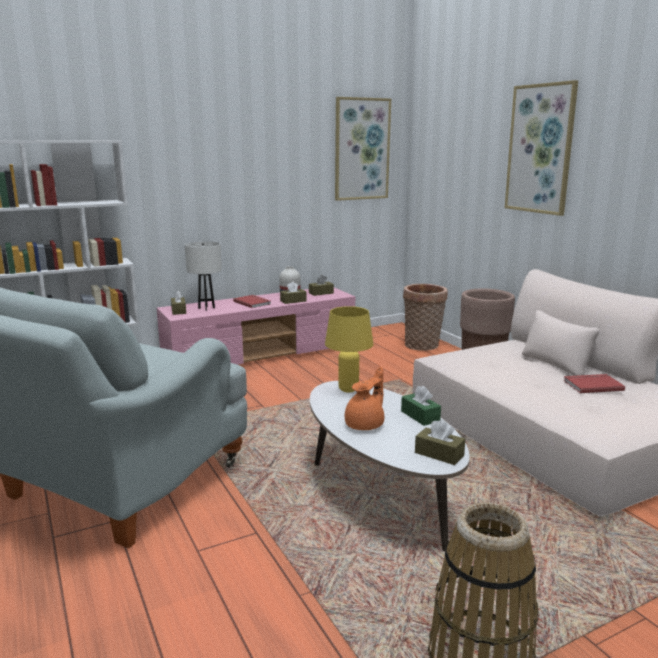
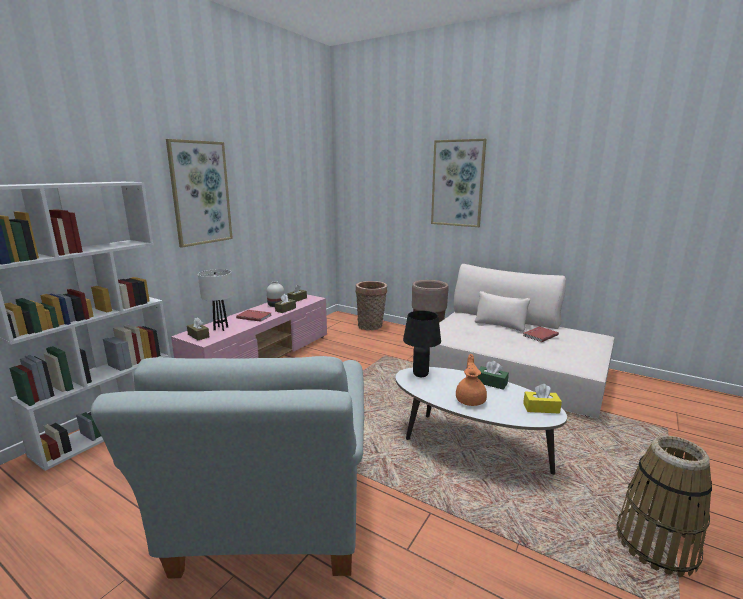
camera: 30 degrees left, 0 degrees up
yellow table lamp [325,306,373,393] -> black table lamp [403,311,441,377]
picture [335,97,391,201] -> picture moved to [166,139,233,247]
brown tissue box [415,420,465,465] -> yellow tissue box [523,384,562,414]

